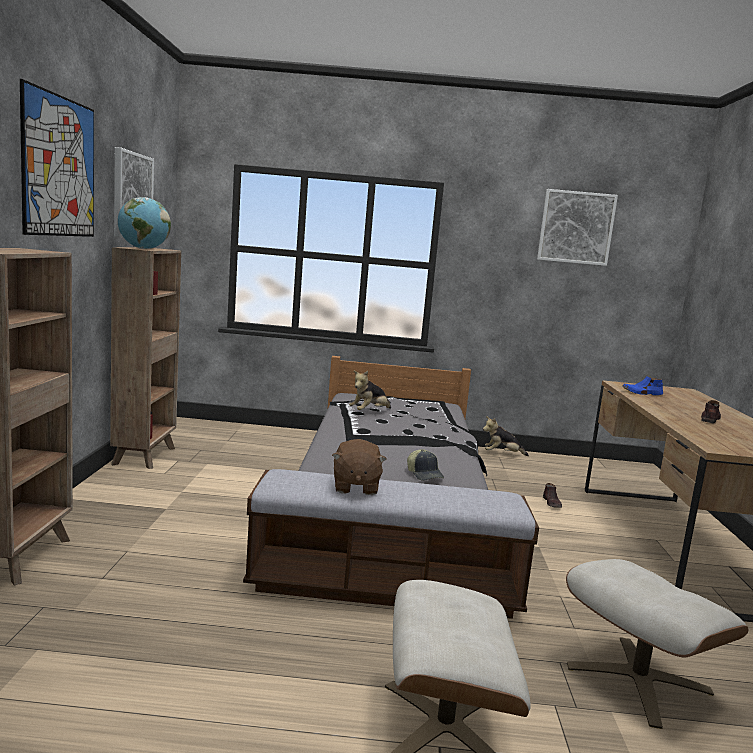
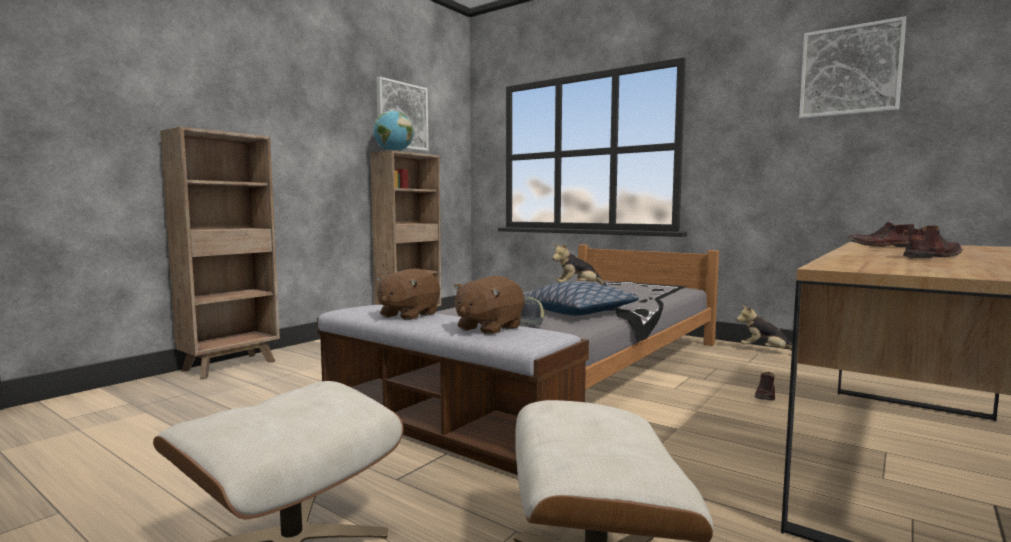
camera: 35 degrees right, 5 degrees down
picture [20,79,94,237] -> none
blue shoe [622,376,663,395] -> brown shoe [848,222,914,247]
none -> brown plush toy [453,276,524,335]
none -> pillow [524,282,639,316]

